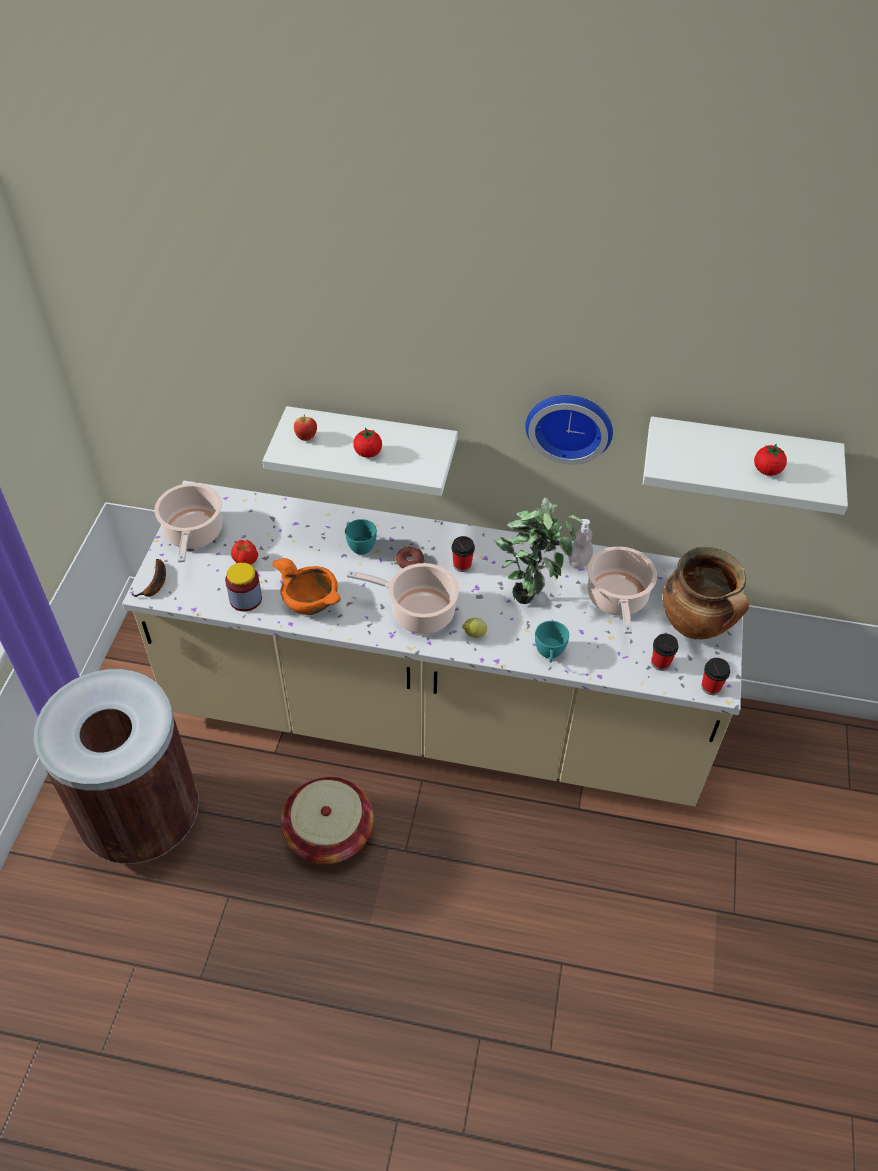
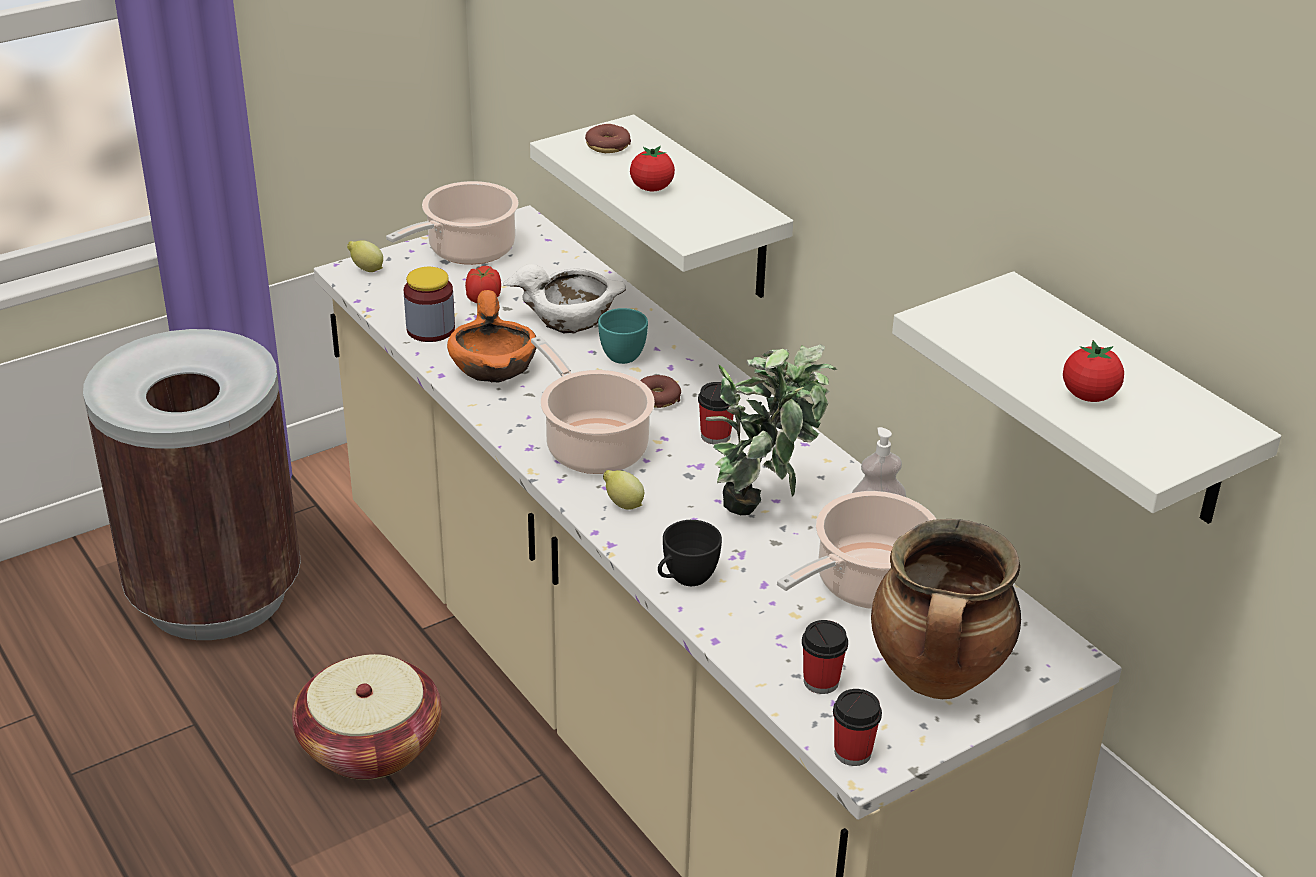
camera: 45 degrees right, 15 degrees down
banana [131,559,166,597] -> lemon [347,240,383,272]
apple [294,415,317,441] -> donut [585,124,631,153]
wall clock [525,395,613,465] -> none
turquoise cup [535,621,569,662] -> black cup [658,520,722,586]
none -> white bowl [503,264,626,333]

